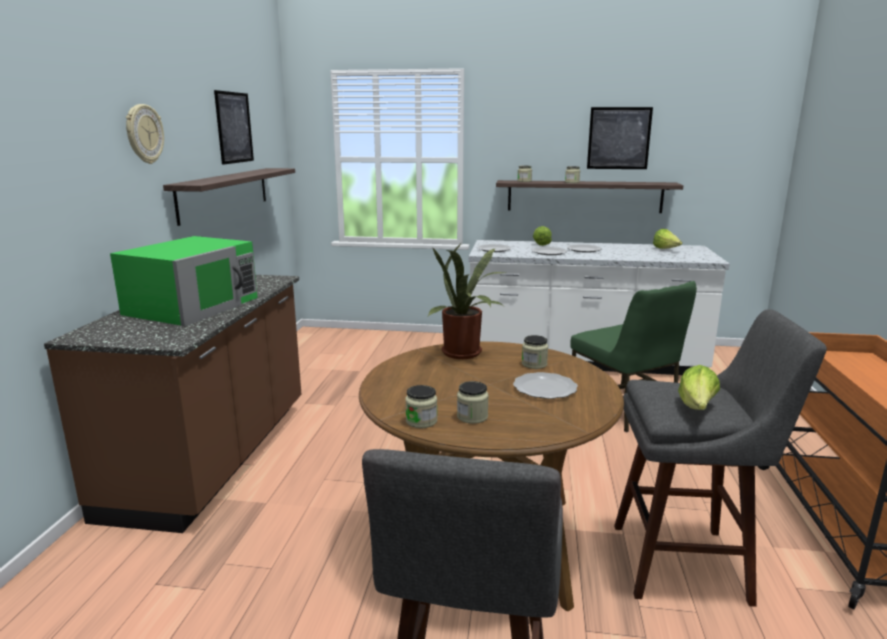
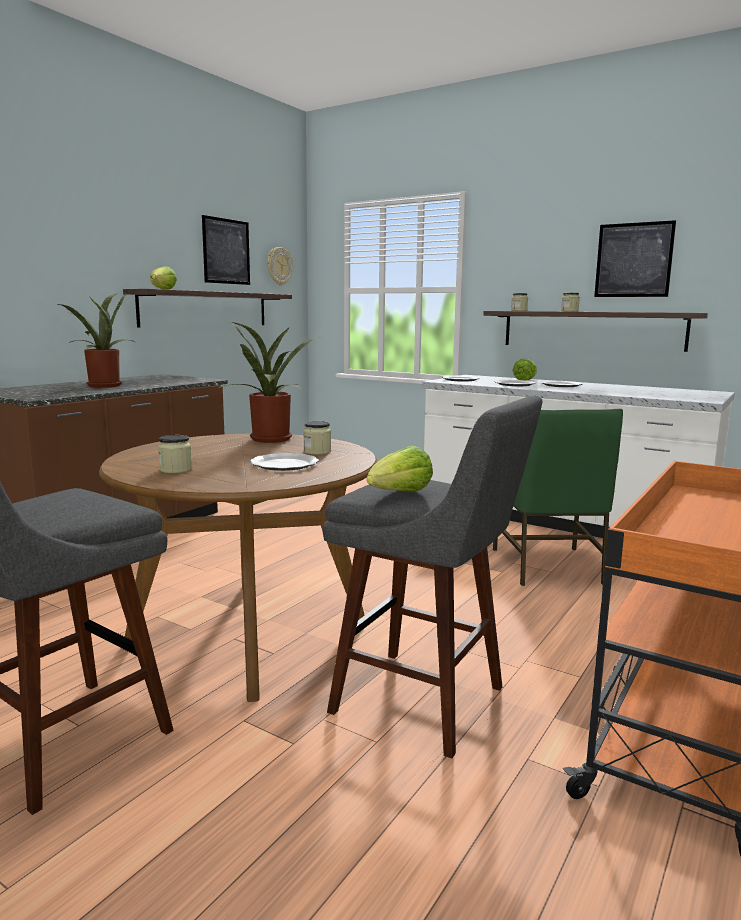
camera: 25 degrees right, 5 degrees down
green microwave [110,236,258,326] -> potted plant [58,293,136,388]
wall clock [126,104,164,164] -> wall clock moved to [267,247,293,285]
jar [405,385,437,428] -> none
lettuce [653,229,682,249] -> lettuce moved to [150,266,177,290]

